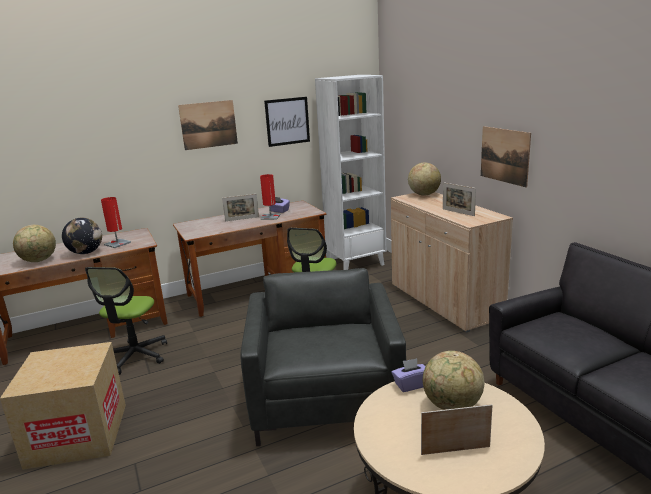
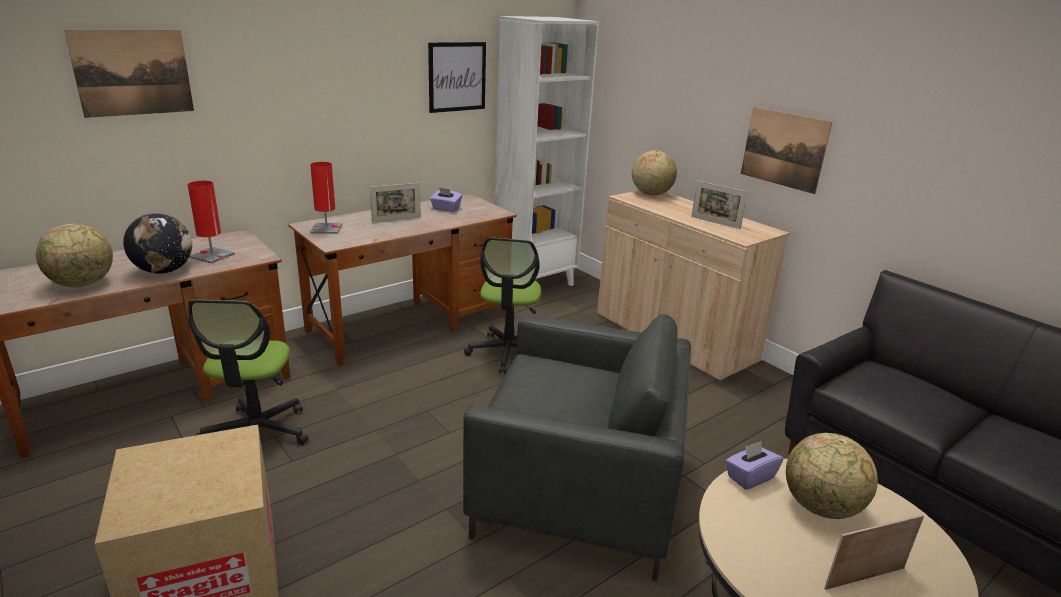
camera: 15 degrees left, 5 degrees up
picture [178,100,238,150] -> picture moved to [64,30,194,118]
grey armchair [240,268,406,446] -> grey armchair turned 120 degrees clockwise [463,314,691,581]
red table lamp [260,174,281,220] -> red table lamp moved to [310,162,342,234]

